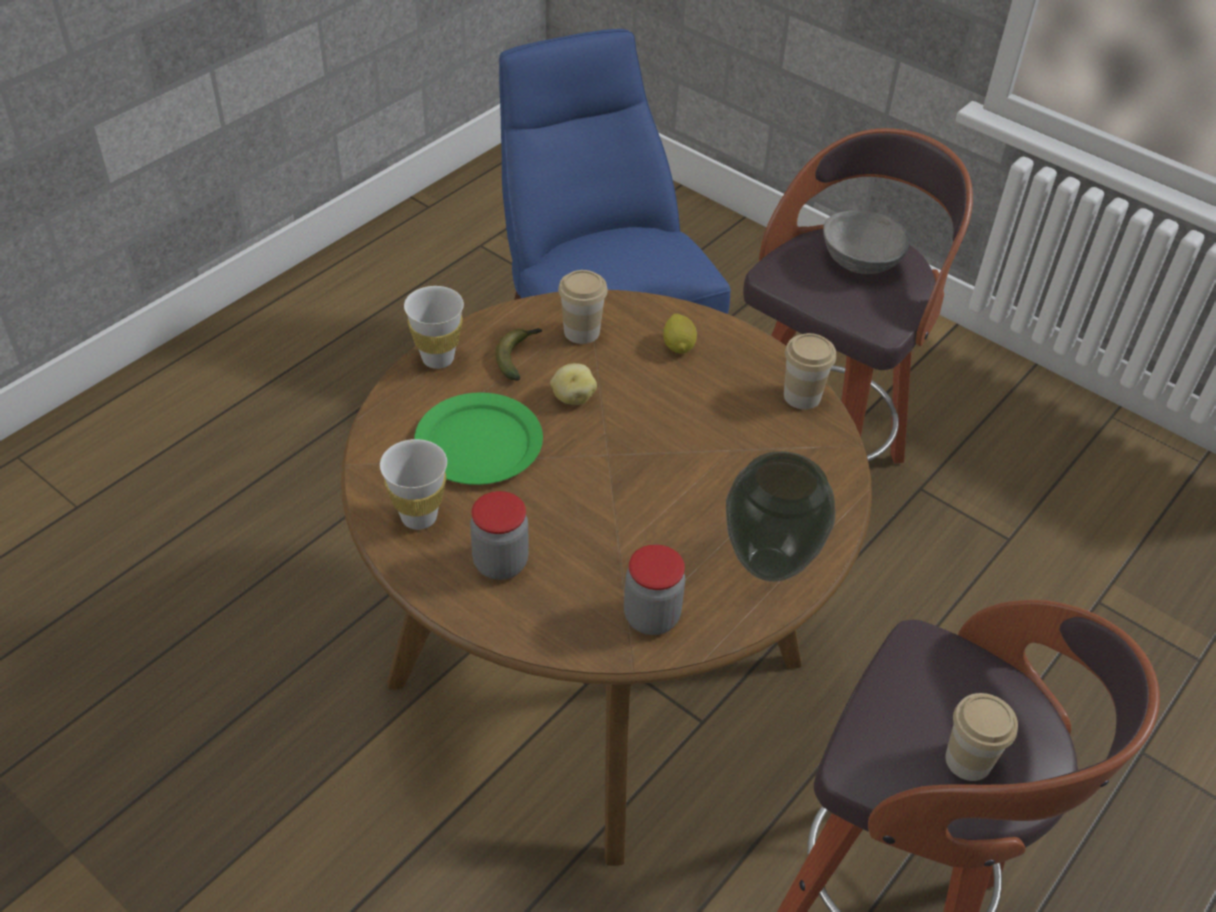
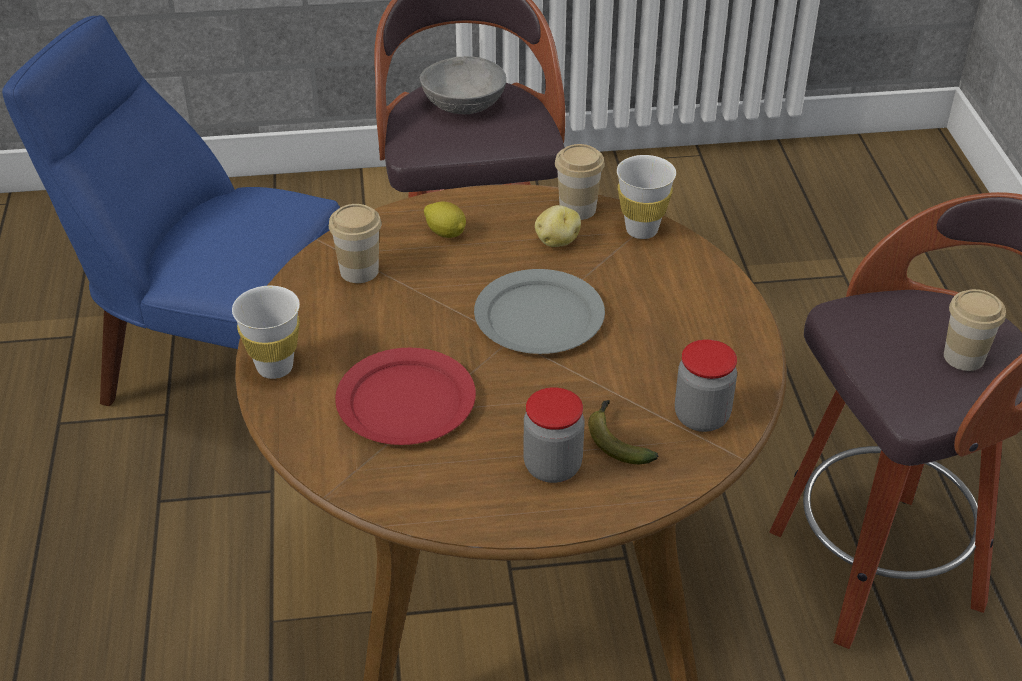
camera: 45 degrees left, 5 degrees down
white cup [380,439,447,530] -> white cup moved to [617,155,676,239]
green plate [414,392,543,485] -> red plate [335,348,476,445]
banana [495,328,542,381] -> banana moved to [588,400,658,464]
potato [550,363,597,405] -> potato moved to [535,205,581,247]
vase [726,451,835,582] -> none
none -> grey plate [474,269,605,354]

